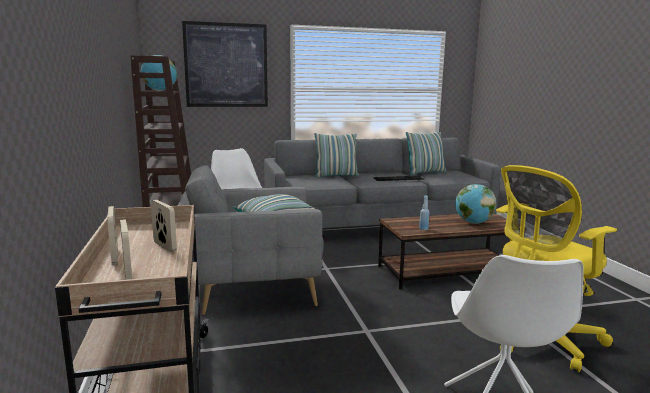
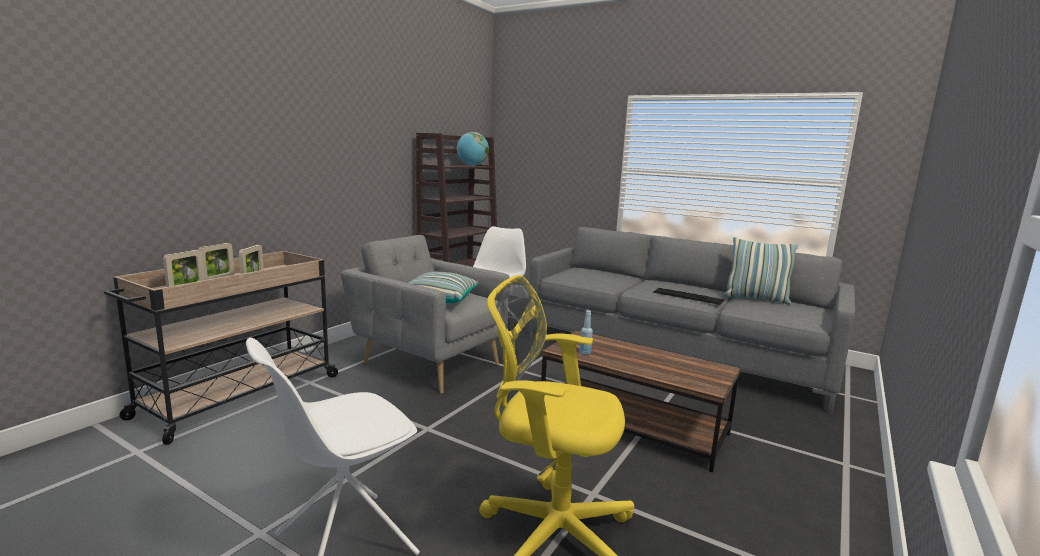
camera: 45 degrees right, 0 degrees up
picture [182,21,268,107] -> none
pillow [314,133,359,177] -> none
globe [455,184,496,224] -> none

